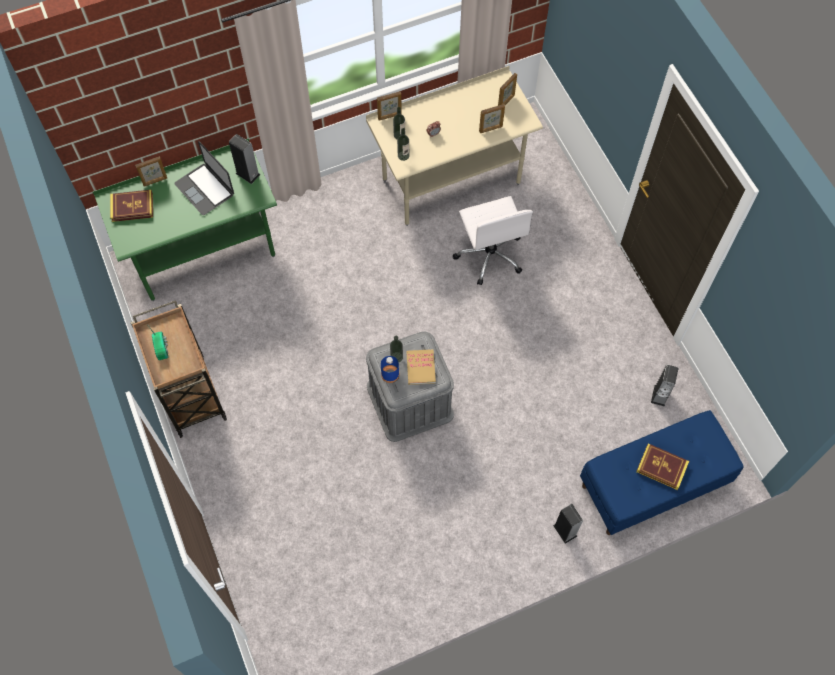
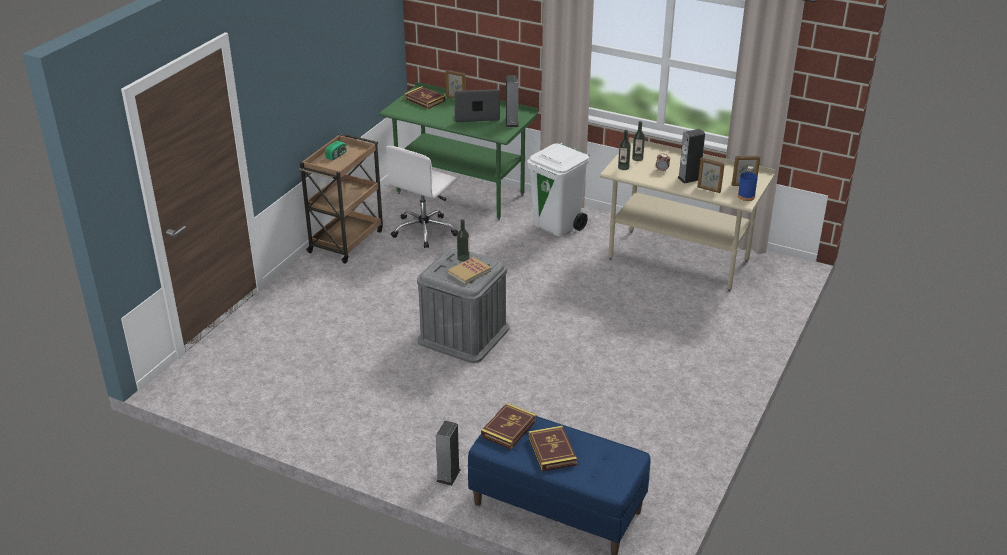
camera: 50 degrees right, 30 degrees down
laptop [174,141,234,215] -> laptop turned 75 degrees clockwise [454,89,500,122]
picture frame [377,91,402,121] -> none
blue bottle [381,356,399,383] -> blue bottle moved to [738,166,758,201]
white office chair [453,196,533,285] -> white office chair moved to [386,146,458,248]
speaker [651,365,679,407] -> speaker moved to [677,129,705,184]
none -> book [481,403,536,449]
none -> white trash can [527,143,590,237]

